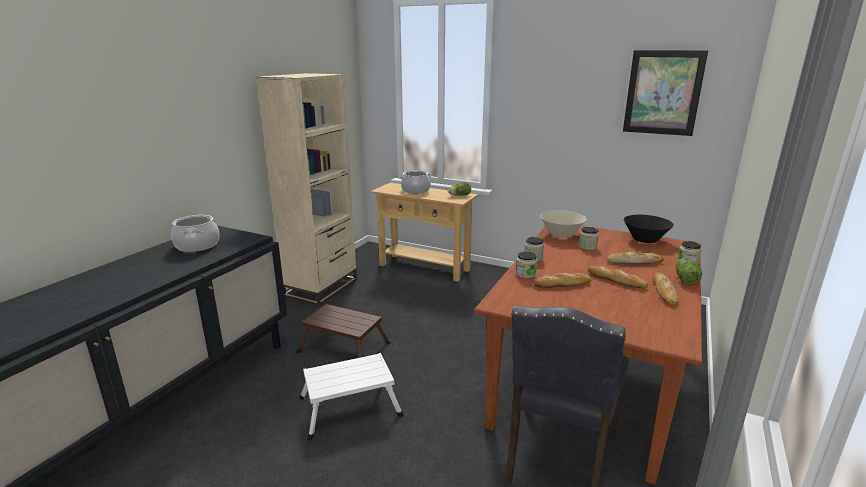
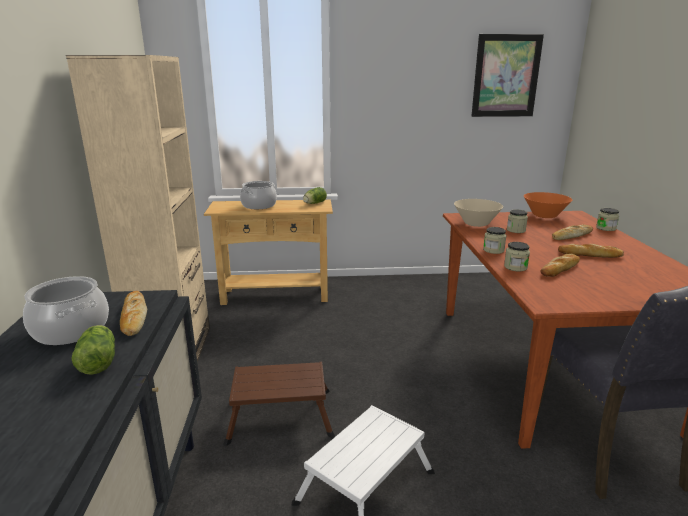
camera: 30 degrees left, 0 degrees up
black bowl [624,215,674,243] -> orange bowl [524,192,572,218]
bread [653,272,678,305] -> bread moved to [120,291,147,336]
lettuce [676,258,702,285] -> lettuce moved to [71,325,115,375]

